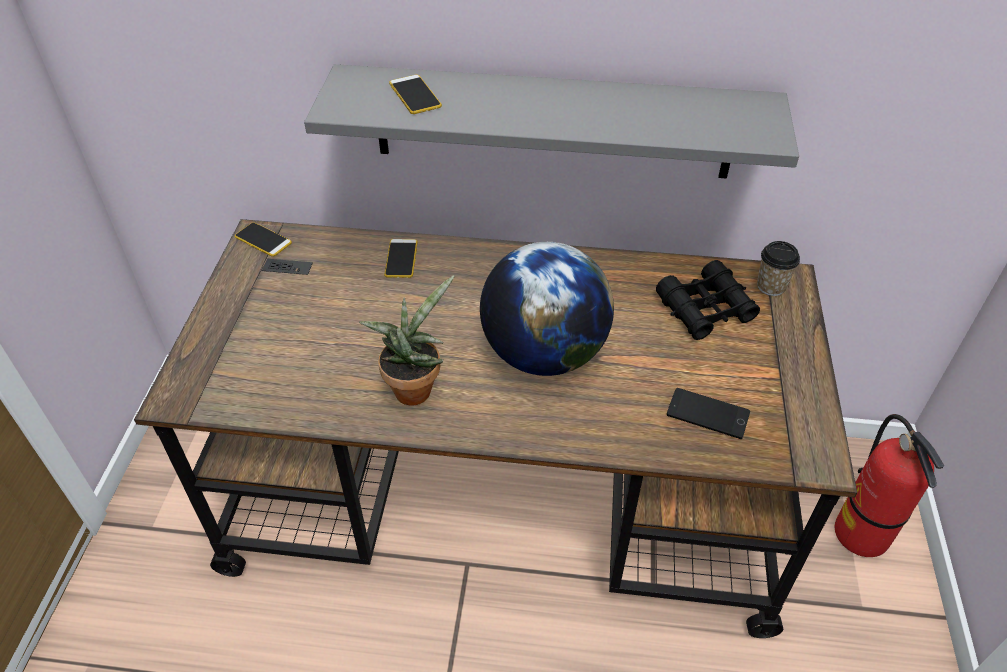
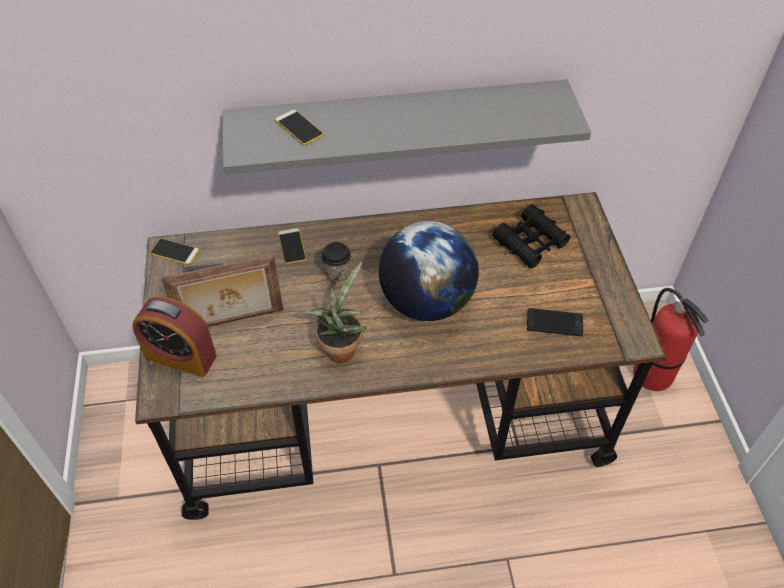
camera: 15 degrees left, 5 degrees up
cup [757,241,800,296] -> cup moved to [321,242,351,284]
none -> alarm clock [132,296,217,377]
none -> picture frame [161,254,283,327]

